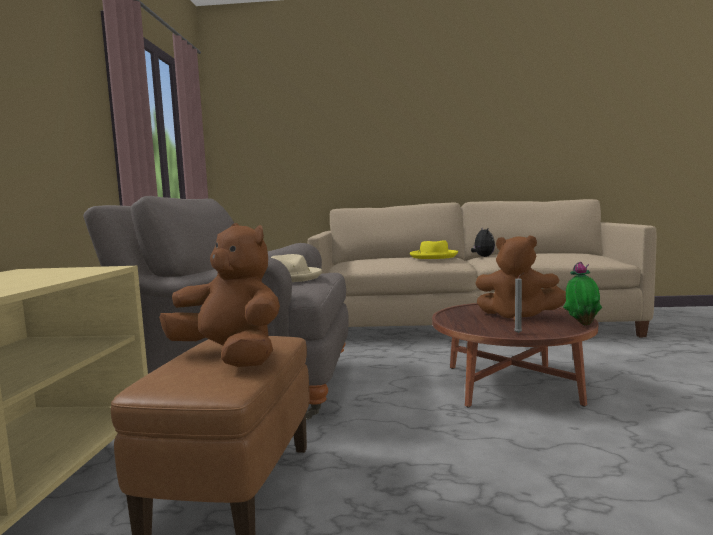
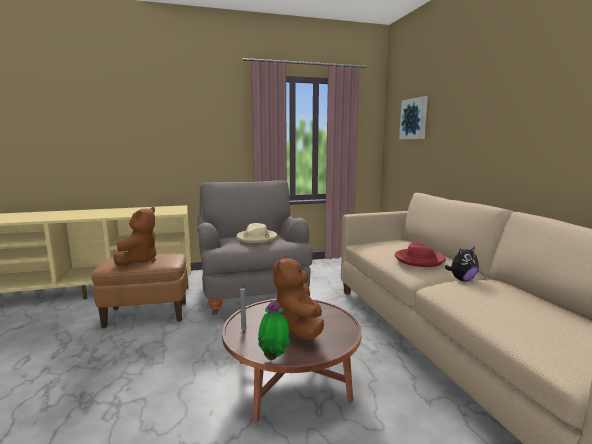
camera: 70 degrees right, 5 degrees up
yellow hat [410,240,458,259] -> red hat [395,242,446,267]
none -> picture [399,96,428,139]

